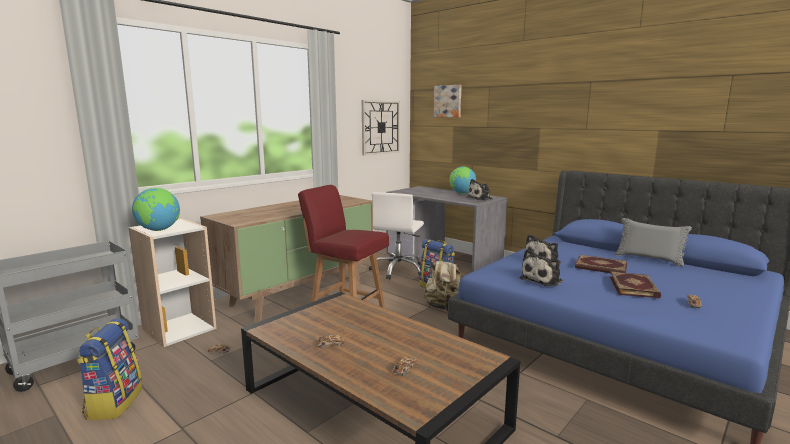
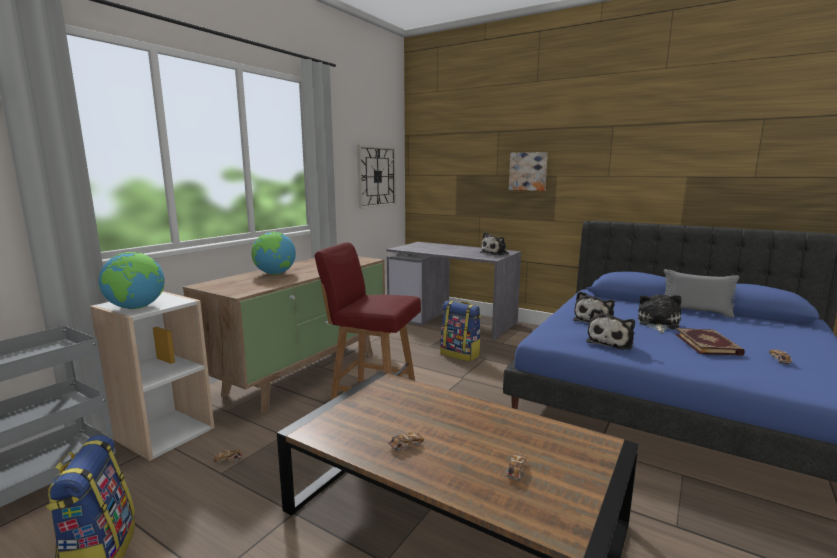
camera: 10 degrees left, 0 degrees up
white office chair [369,192,424,280] -> none
beige backpack [423,255,461,311] -> none
picture [434,85,461,117] -> picture moved to [509,152,548,191]
globe [449,167,476,194] -> globe moved to [251,232,296,275]
book [575,255,628,273] -> plush toy [638,294,682,333]

